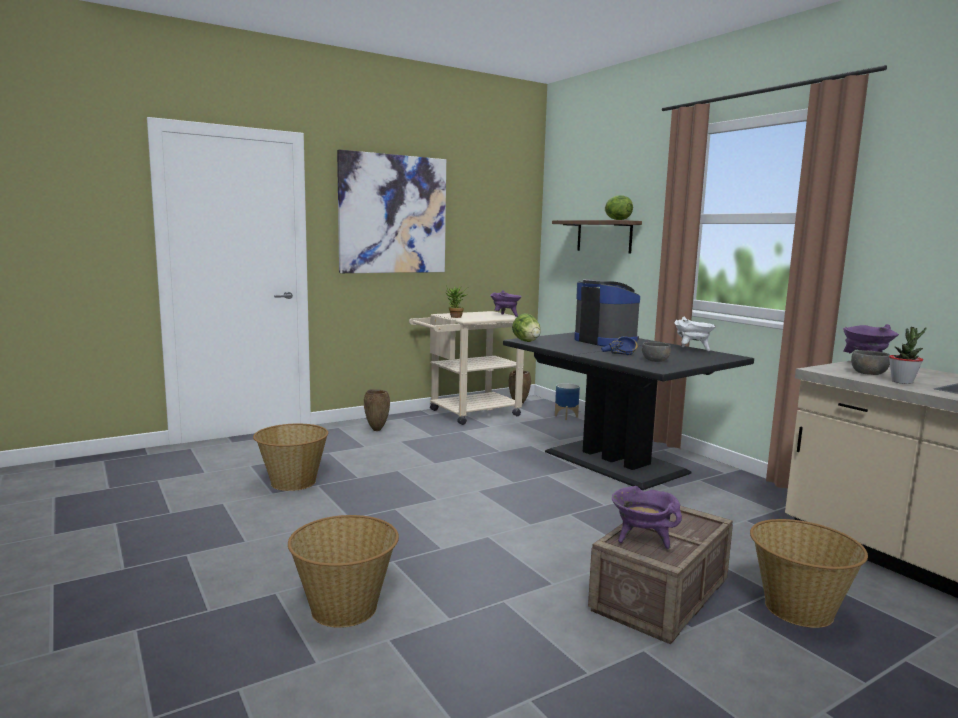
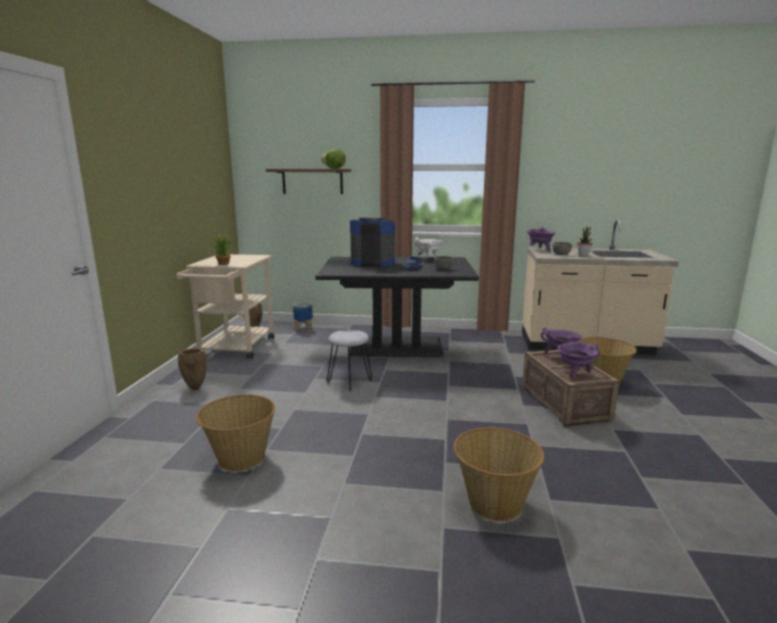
camera: 50 degrees left, 5 degrees up
picture [337,149,446,273] -> none
purple cooking pot [490,290,522,317] -> purple cooking pot moved to [541,327,582,354]
lettuce [512,313,541,342] -> none
none -> grey stool [327,330,372,391]

